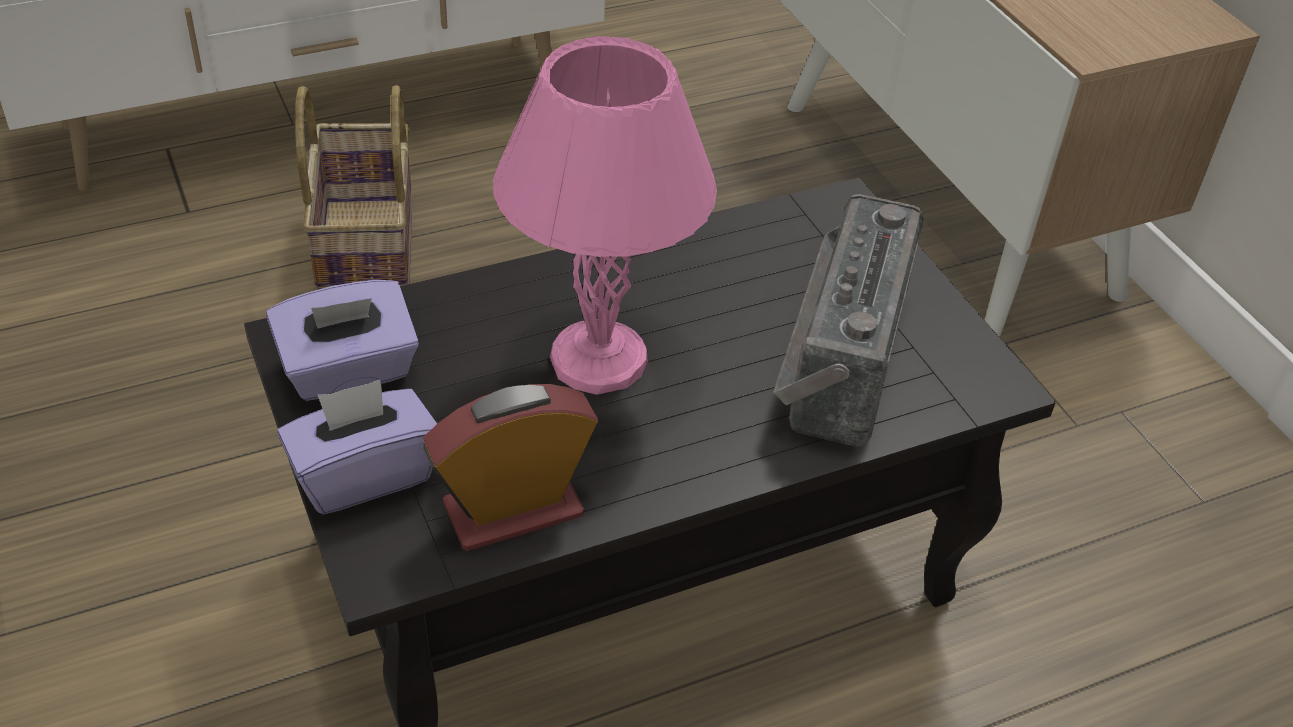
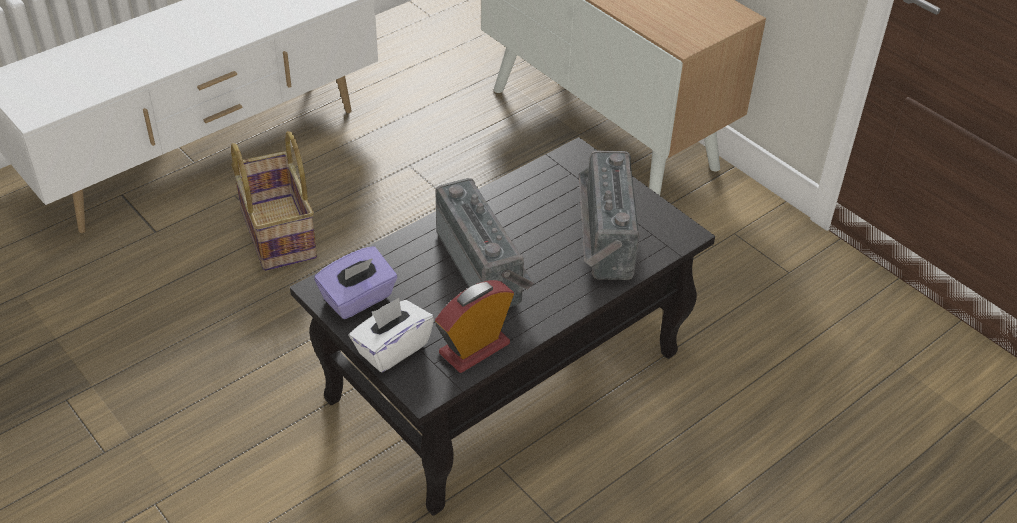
camera: 15 degrees left, 0 degrees up
purple tissue box [278,379,437,514] -> white tissue box [349,297,434,372]
pink table lamp [493,36,717,395] -> radio [436,178,534,307]

